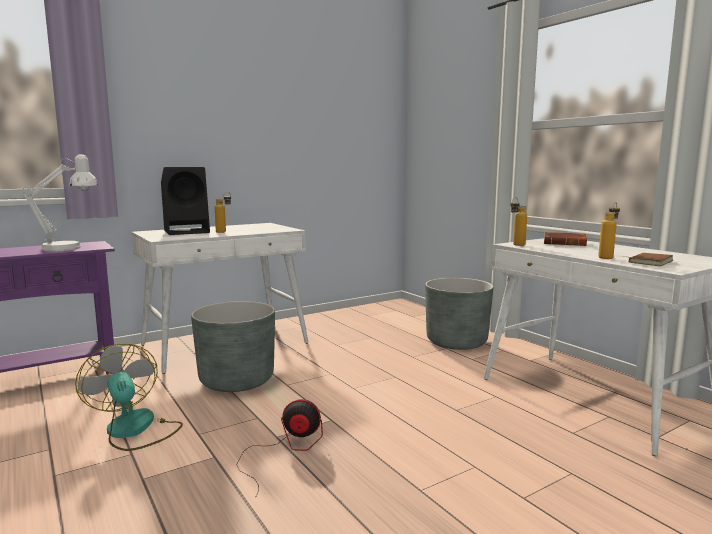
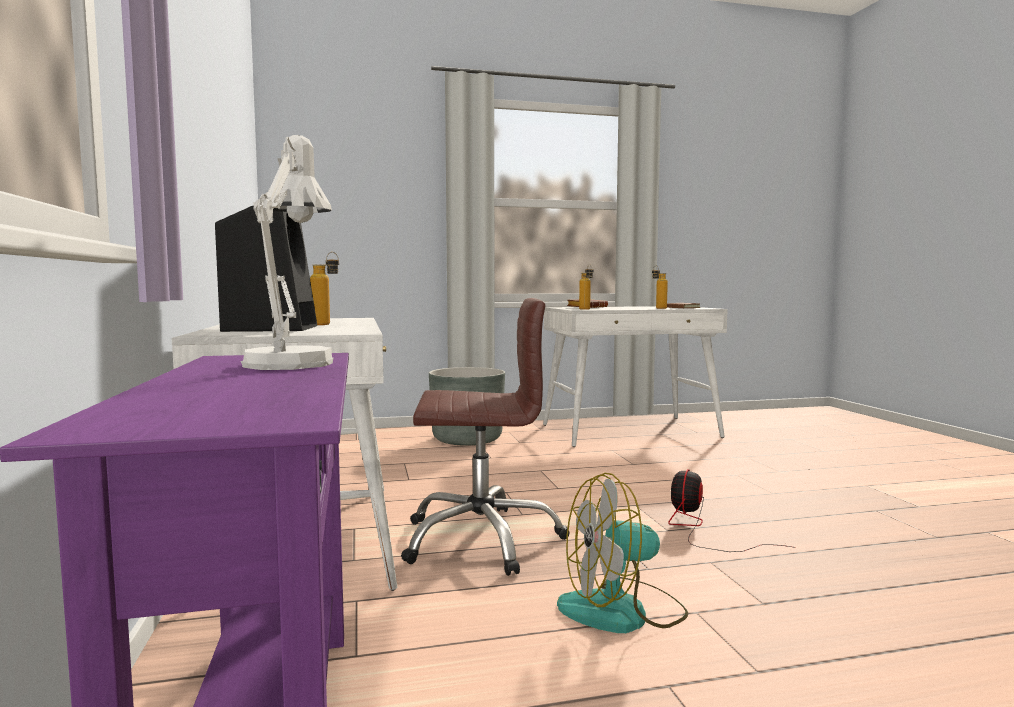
camera: 70 degrees left, 5 degrees down
grey planter [191,301,275,392] -> brown office chair [401,298,570,576]

